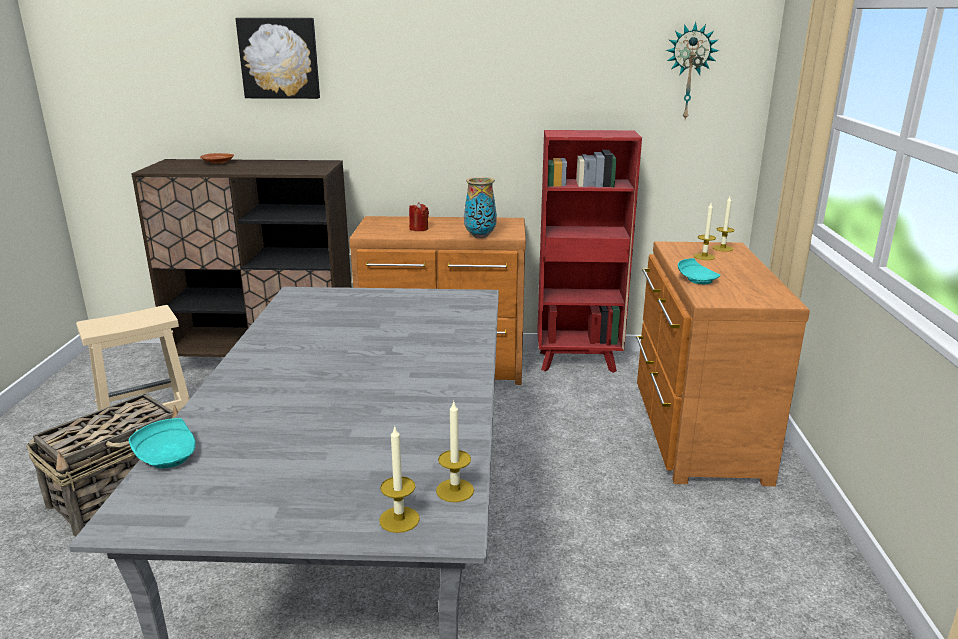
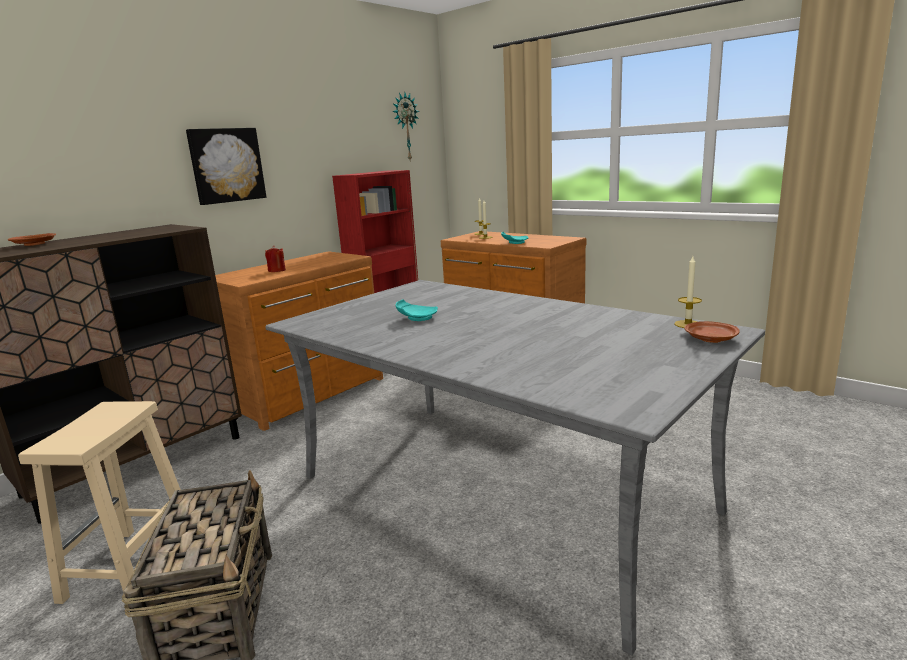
camera: 50 degrees left, 5 degrees down
turquoise plate [129,418,196,468] -> turquoise plate moved to [395,299,438,321]
picture [236,18,320,99] -> picture moved to [186,128,266,205]
candle [379,425,420,533] -> brown plate [685,321,740,343]
vase [464,177,497,238] -> none

